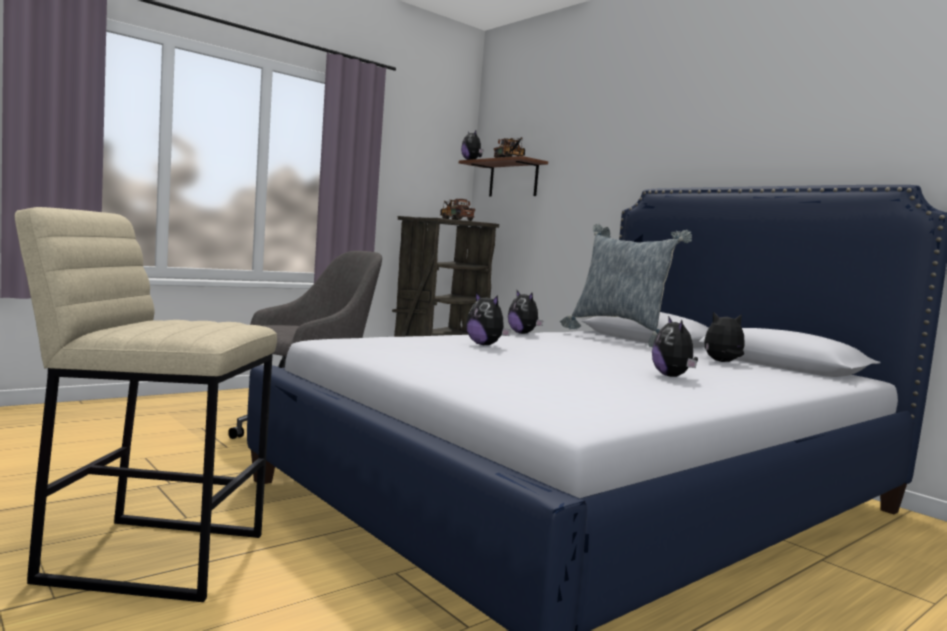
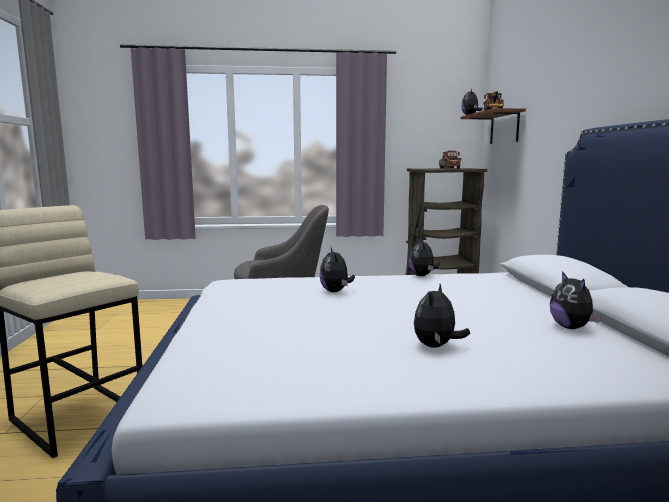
camera: 35 degrees right, 5 degrees up
pillow [560,224,692,347] -> none
plush toy [704,312,745,362] -> plush toy turned 135 degrees counterclockwise [550,271,600,329]

